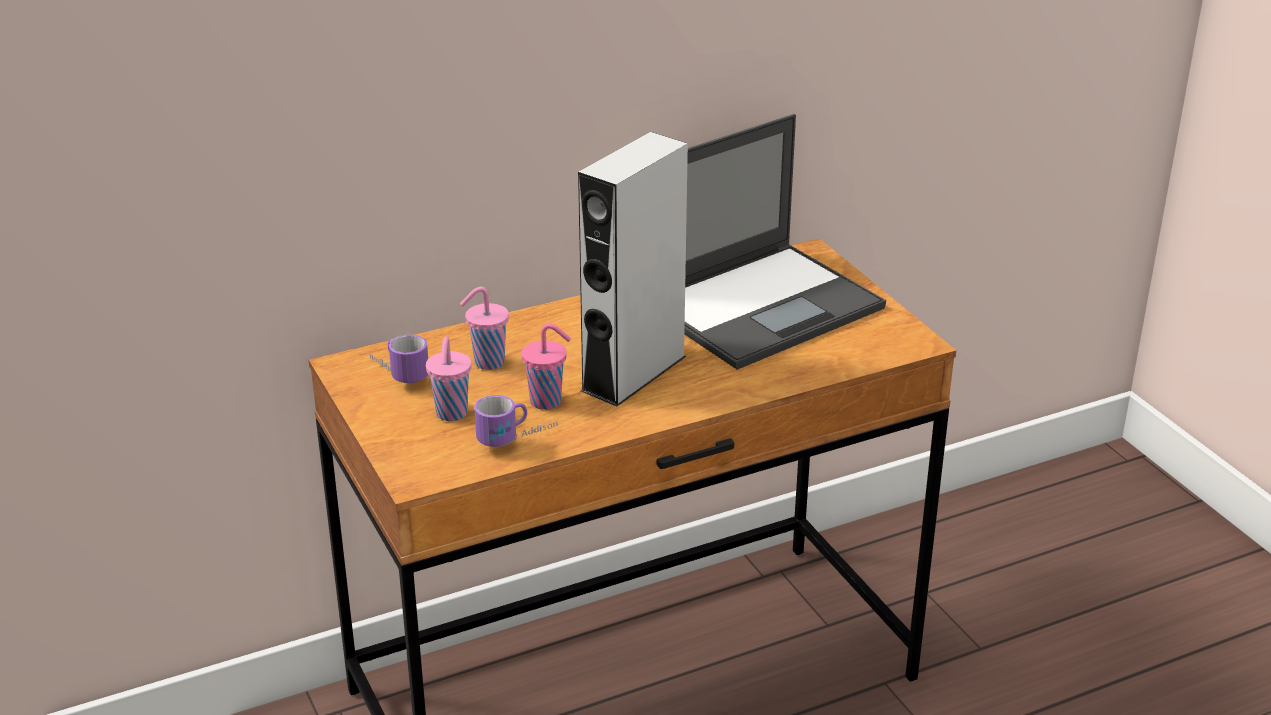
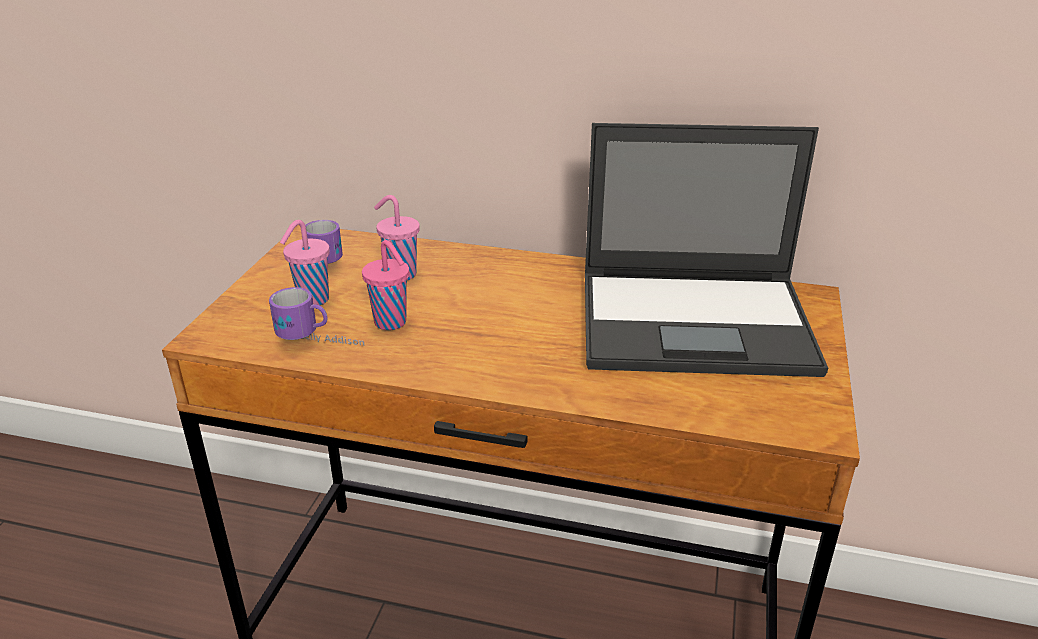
camera: 40 degrees right, 0 degrees up
grey speaker [578,132,688,406] -> none

